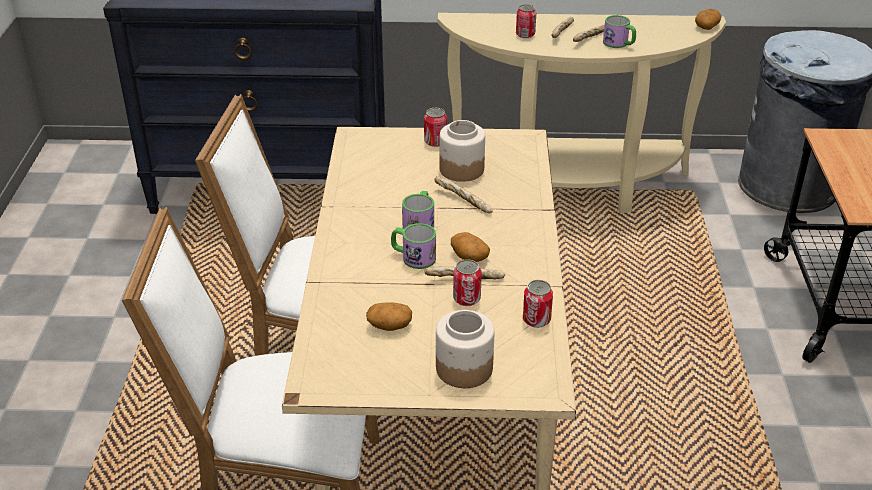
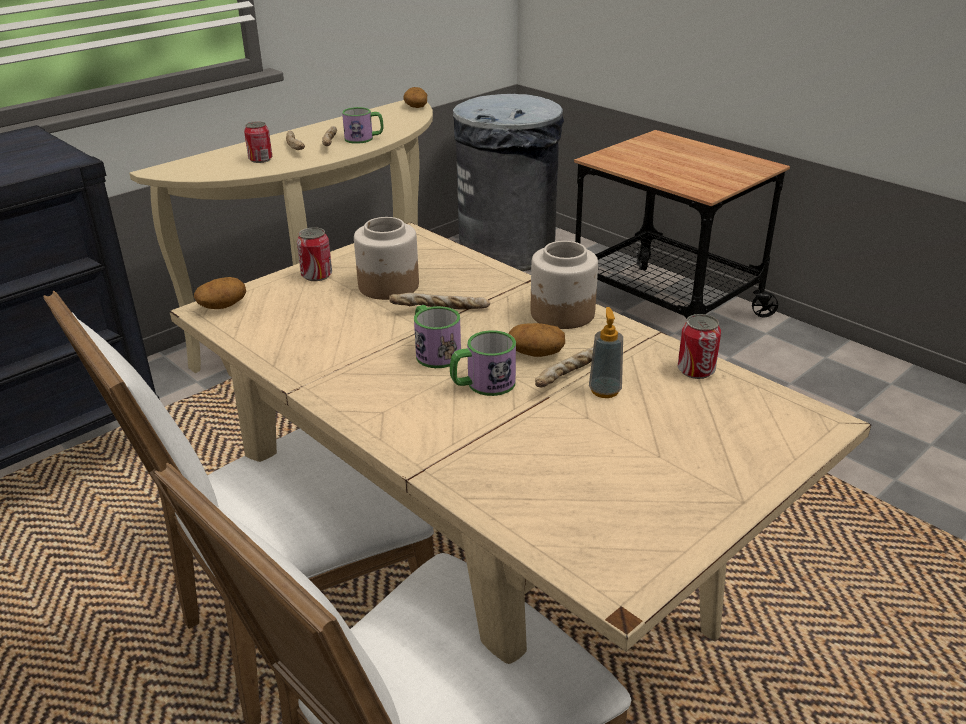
camera: 45 degrees left, 5 degrees down
potato [366,302,412,331] -> potato moved to [194,277,246,309]
jar [436,310,495,388] -> jar moved to [531,241,598,329]
can [453,259,482,306] -> soap dispenser [589,307,623,398]

